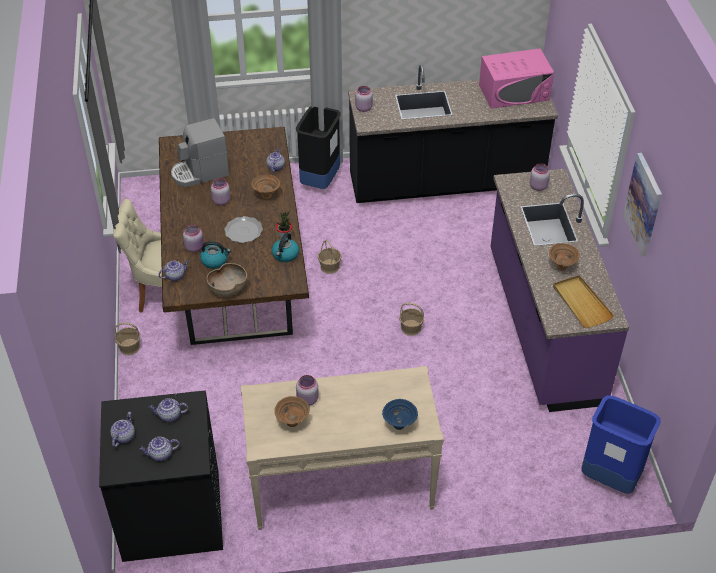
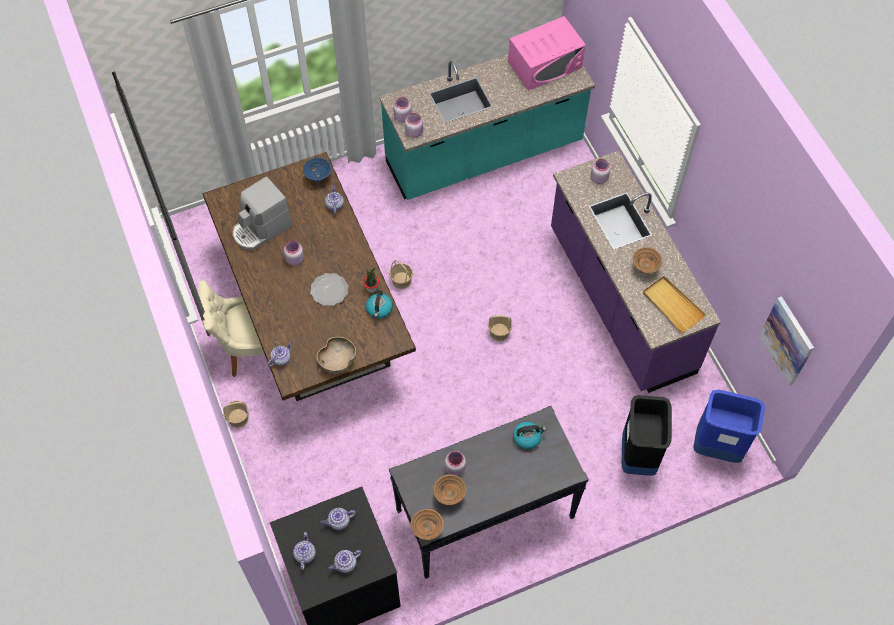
camera: 15 degrees left, 15 degrees up
pink jar [183,224,204,252] -> pink jar moved to [405,113,423,138]
kettle [200,241,231,269] -> kettle moved to [513,422,546,449]
beige console table [241,366,444,530] -> black console table [389,406,589,579]
brown bowl [251,174,280,200] -> brown bowl moved to [410,509,444,540]
black trash can [296,107,341,189] -> black trash can moved to [622,395,672,476]
black counter [348,65,558,203] -> turquoise counter [380,55,595,200]
blue bowl [382,399,418,430] -> blue bowl moved to [303,157,332,182]
picture [623,153,662,256] -> picture moved to [759,296,814,385]

